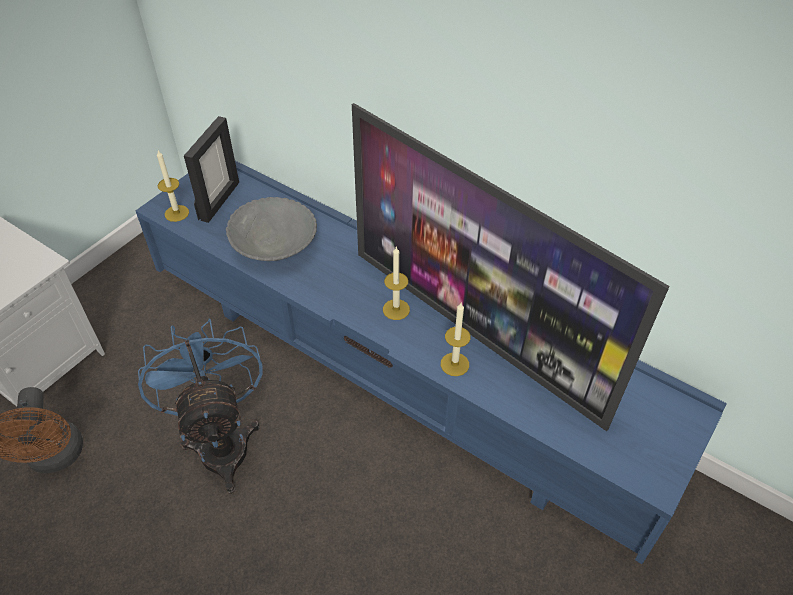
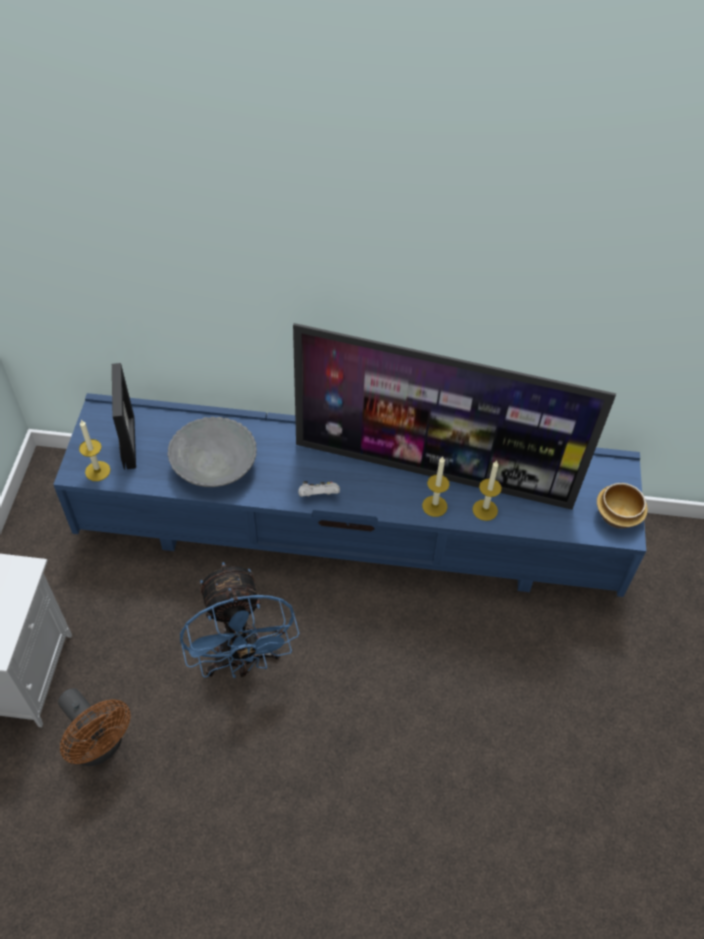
camera: 30 degrees left, 5 degrees up
blue fan [138,318,263,494] -> blue fan turned 150 degrees counterclockwise [180,562,299,678]
candle [383,247,410,320] -> candle moved to [472,461,502,521]
none -> white game controller [298,481,340,497]
none -> bowl [597,483,648,529]

